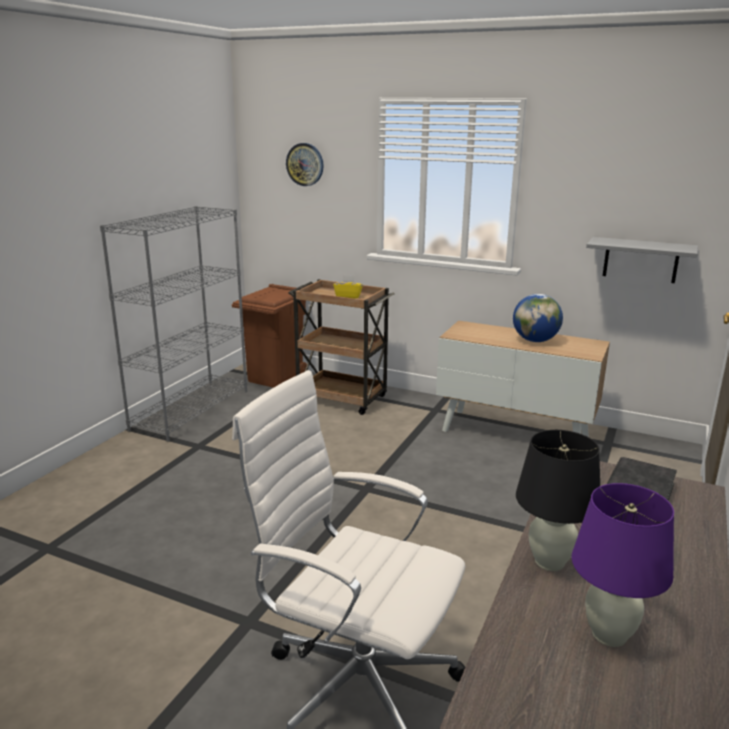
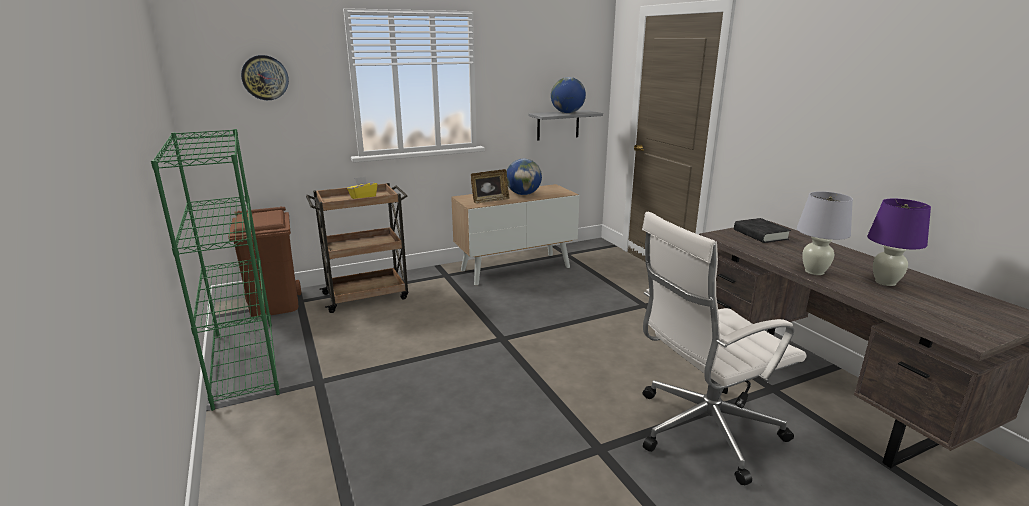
camera: 50 degrees left, 0 degrees up
grey bookcase [100,206,247,442] -> green bookcase [151,129,280,411]
black table lamp [516,430,600,571] -> white table lamp [797,192,853,275]
none -> picture frame [471,169,510,203]
none -> globe [551,77,586,113]

